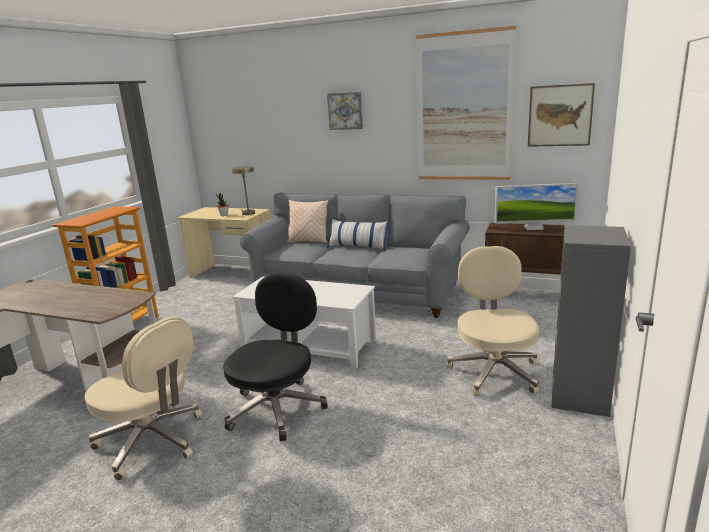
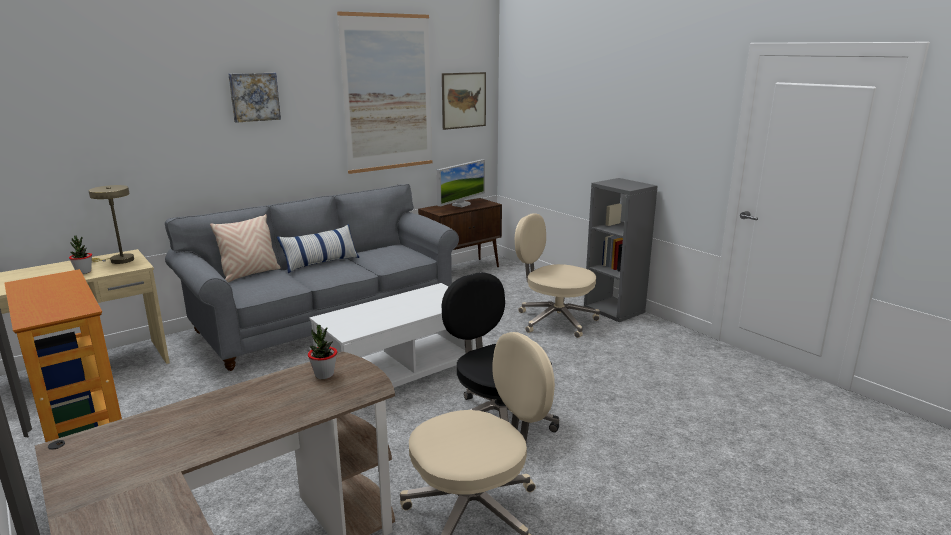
camera: 60 degrees left, 0 degrees up
none -> potted plant [308,325,337,379]

